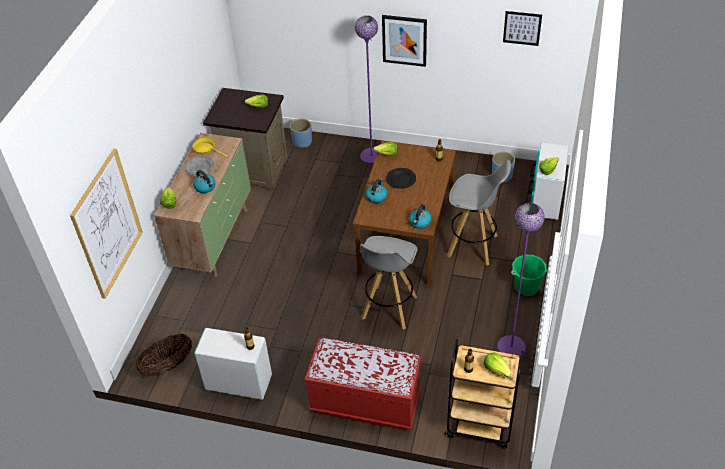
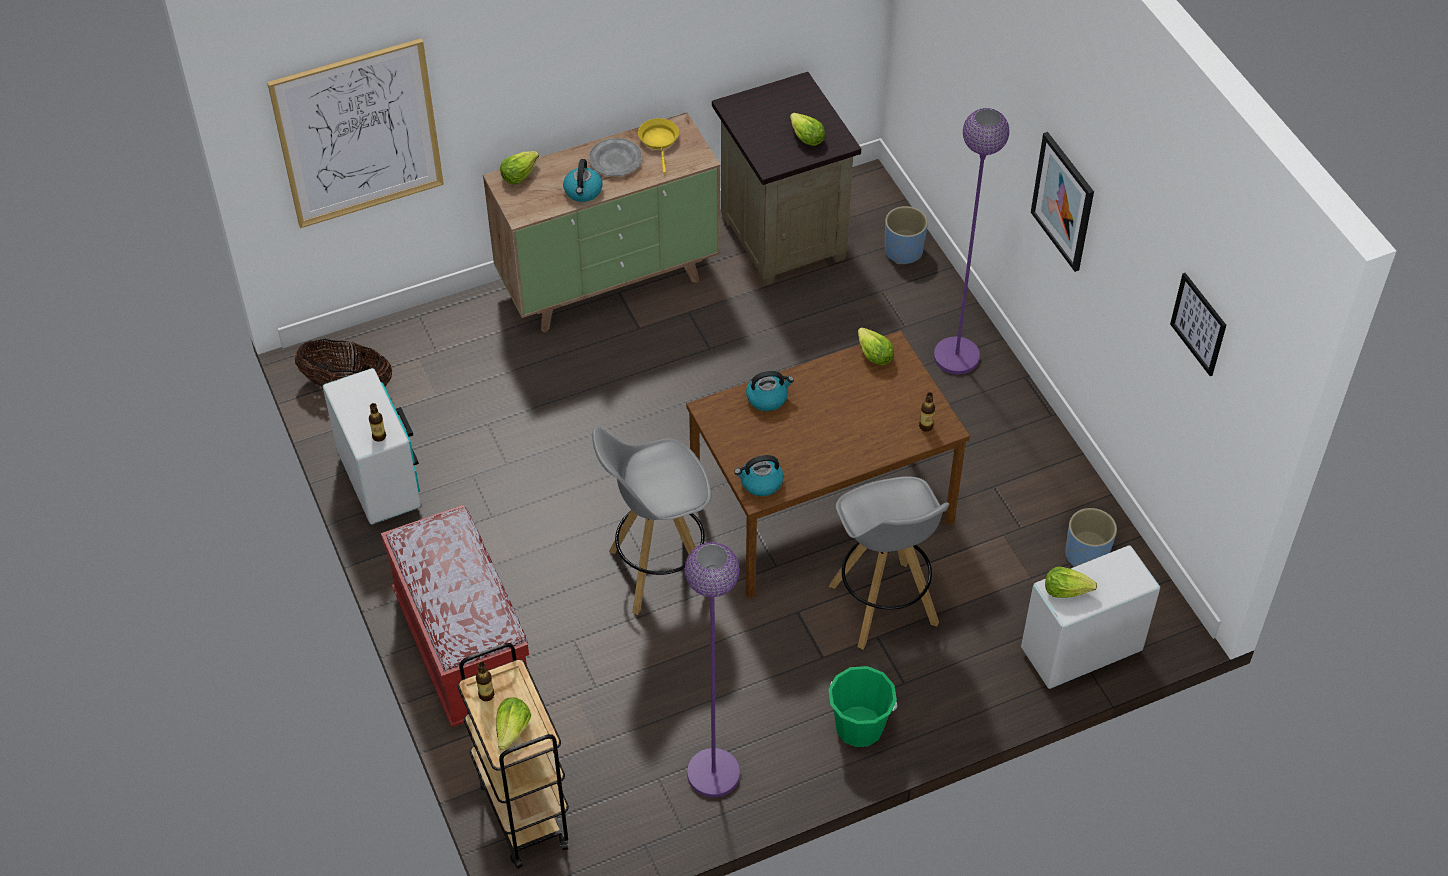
camera: 50 degrees right, 5 degrees up
black plate [386,168,416,189] -> none

